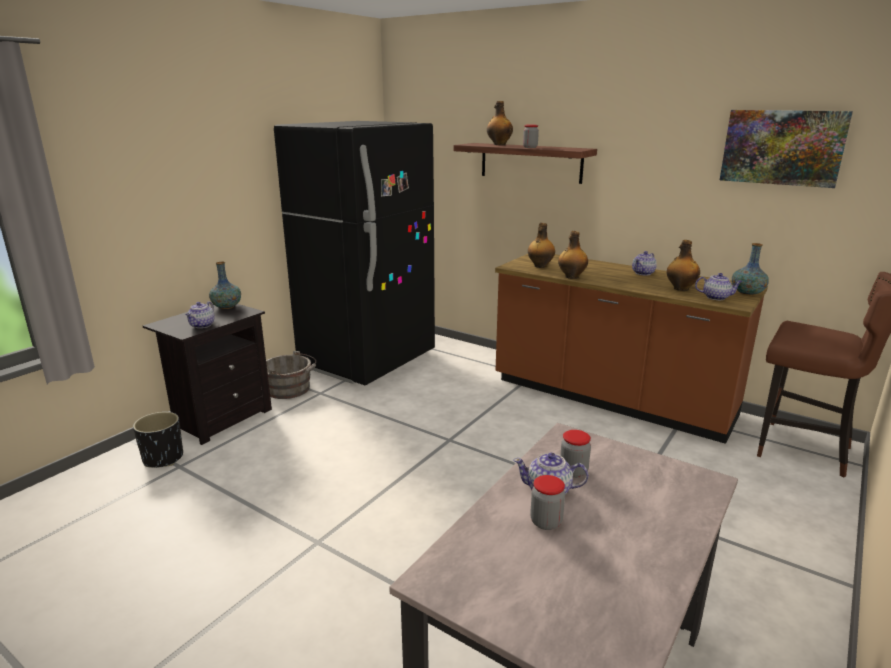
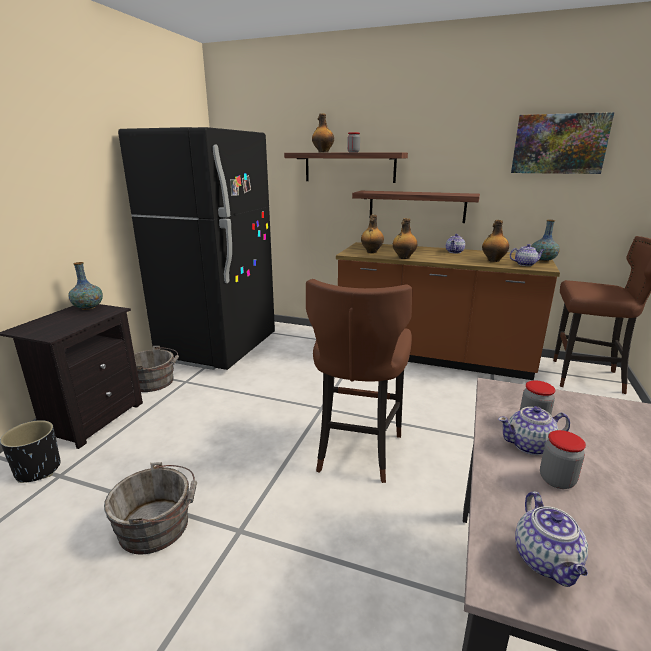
camera: 15 degrees left, 0 degrees up
teapot [185,302,215,328] -> teapot moved to [515,491,588,587]
none -> grey bucket [104,462,197,554]
none -> brown stool [306,279,412,483]
none -> shelf [352,191,480,223]

